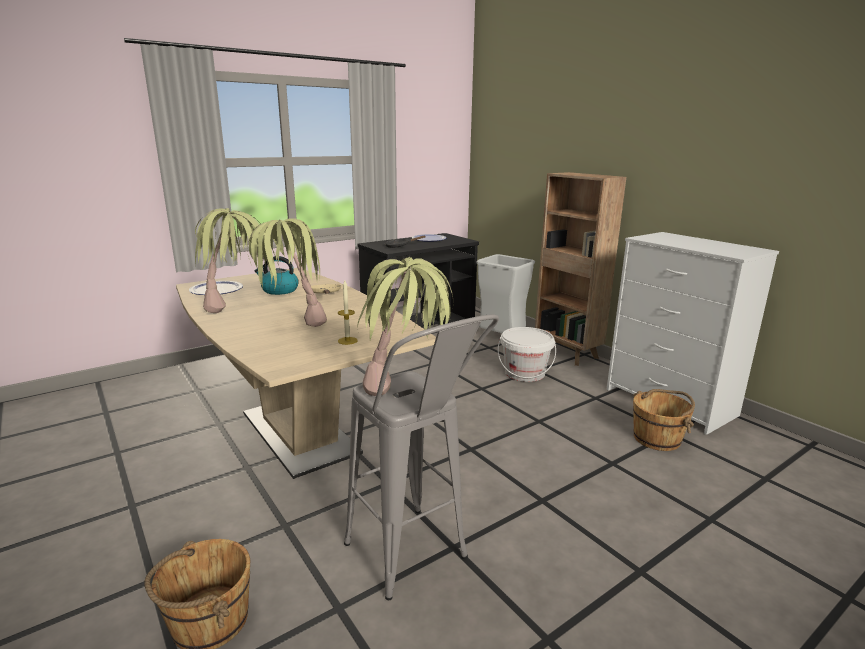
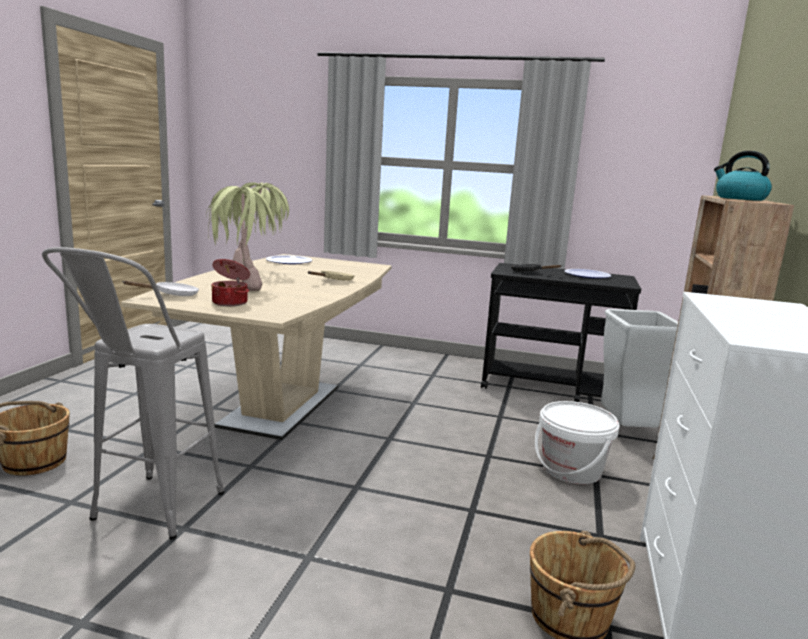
camera: 50 degrees right, 5 degrees down
kettle [254,256,299,295] -> kettle moved to [714,151,772,201]
candle [338,280,357,345] -> cooking pot [211,259,250,306]
potted plant [357,257,453,396] -> none
none -> white frying pan [122,281,199,296]

